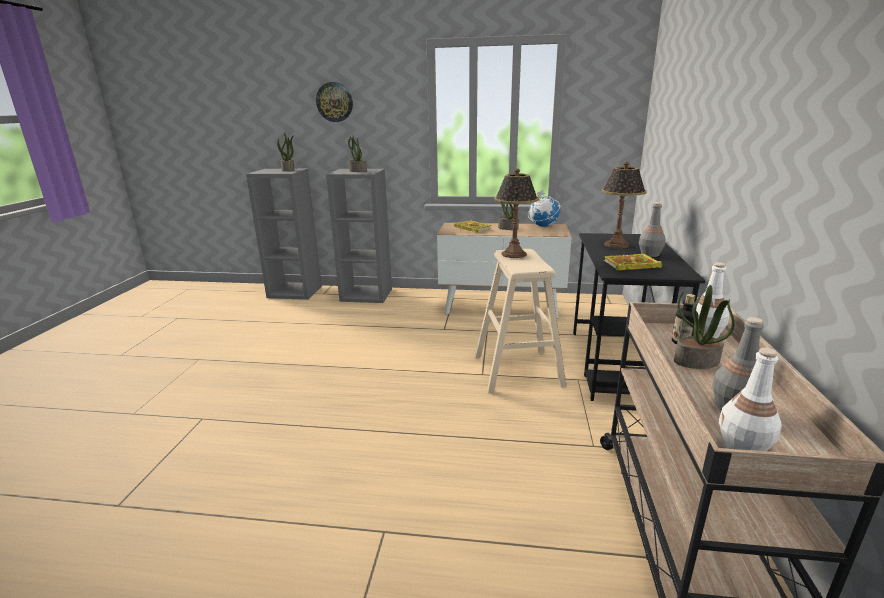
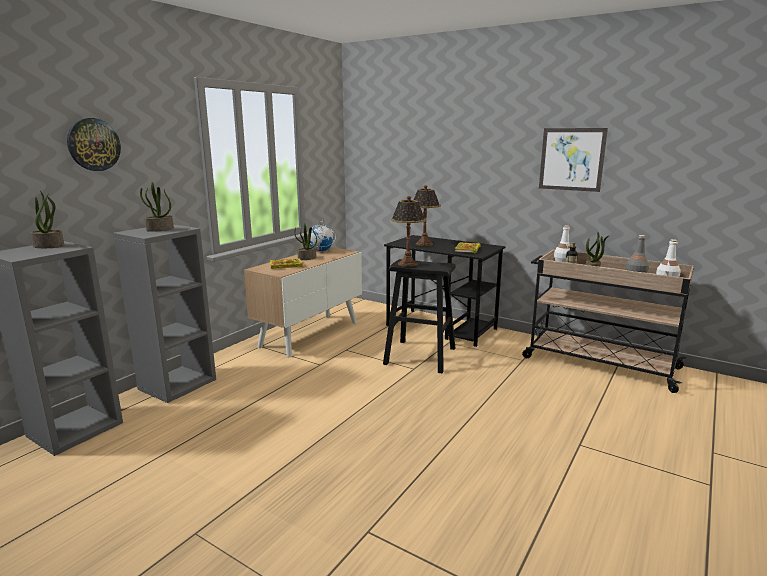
camera: 65 degrees left, 5 degrees down
beige stool [475,249,567,393] -> black stool [383,259,456,373]
grey bottle [639,202,666,257] -> none
none -> picture [539,128,608,192]

